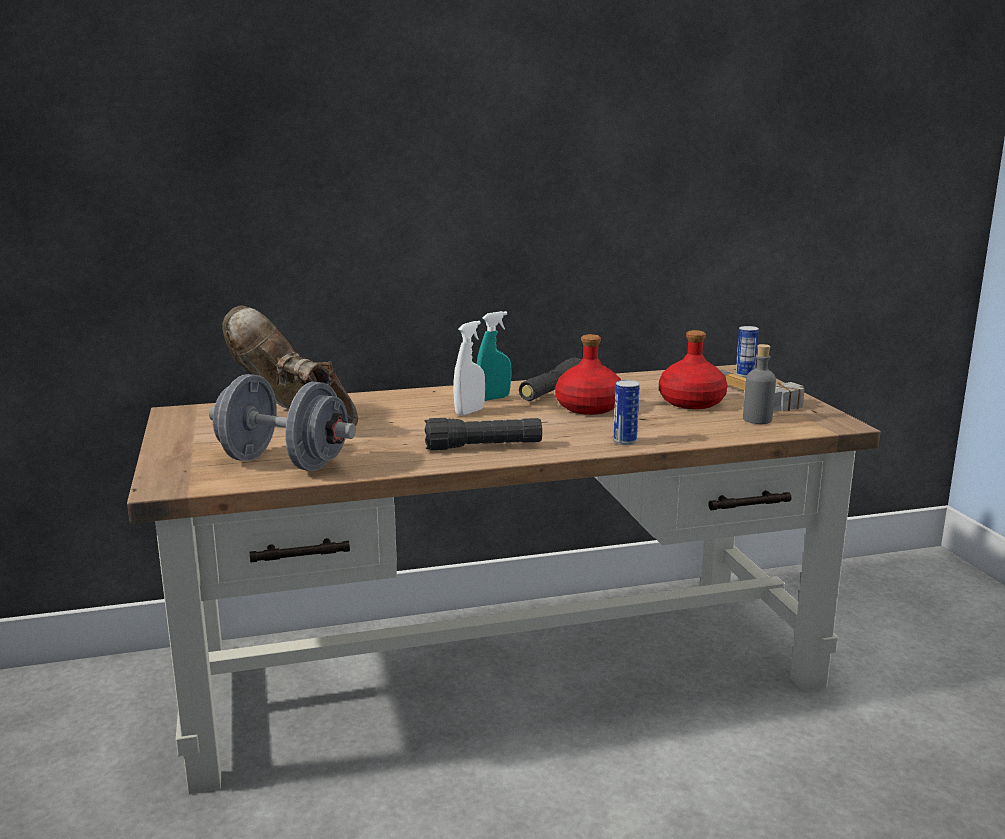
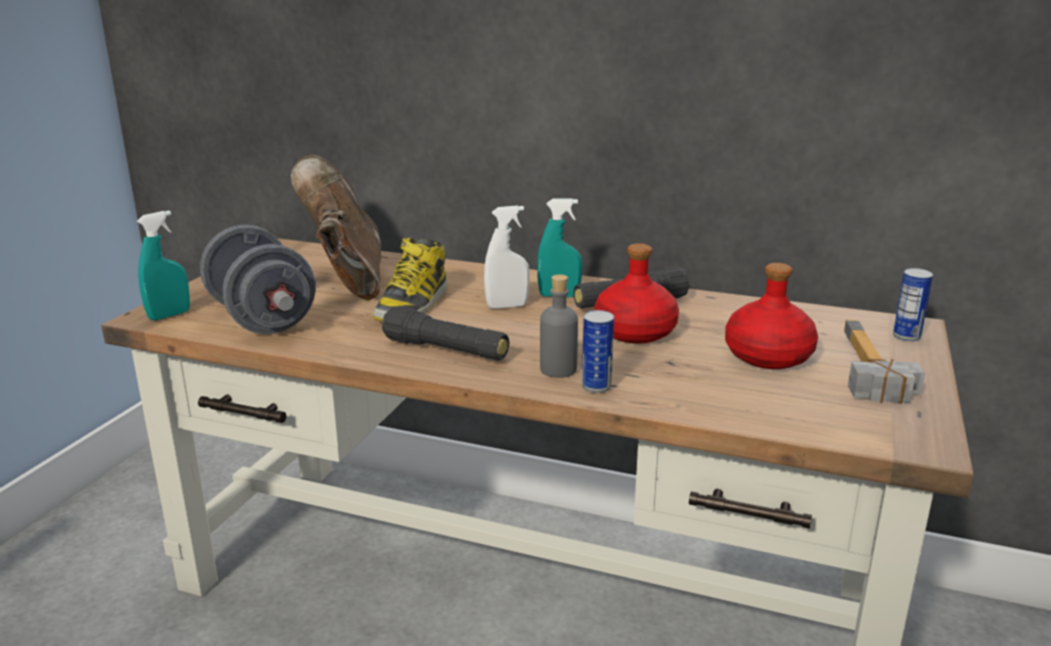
camera: 35 degrees right, 5 degrees up
grey bottle [743,344,776,424] -> grey bottle moved to [540,274,578,378]
none -> turquoise spray bottle [137,210,190,320]
none -> boot [373,238,448,322]

